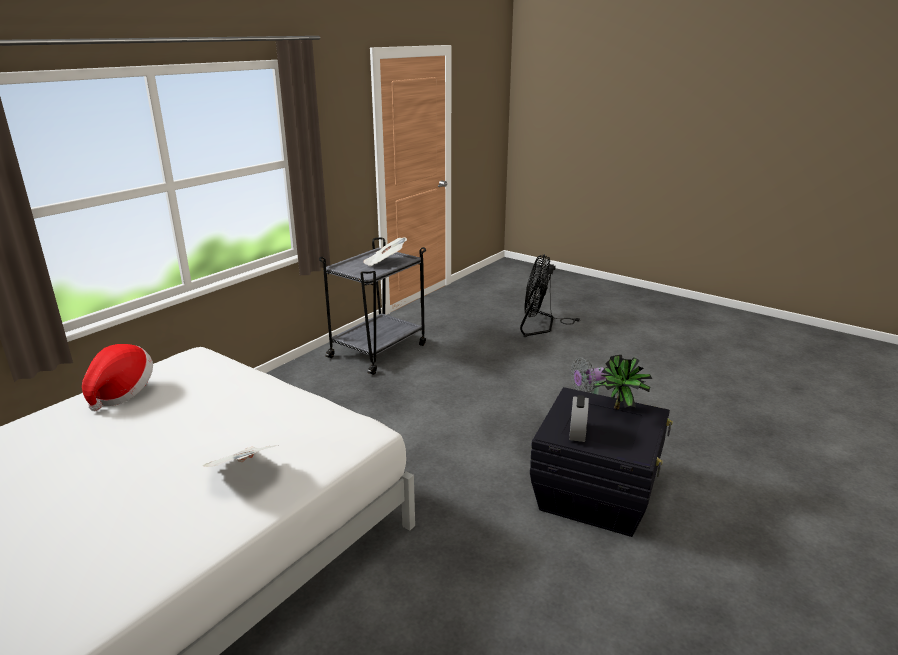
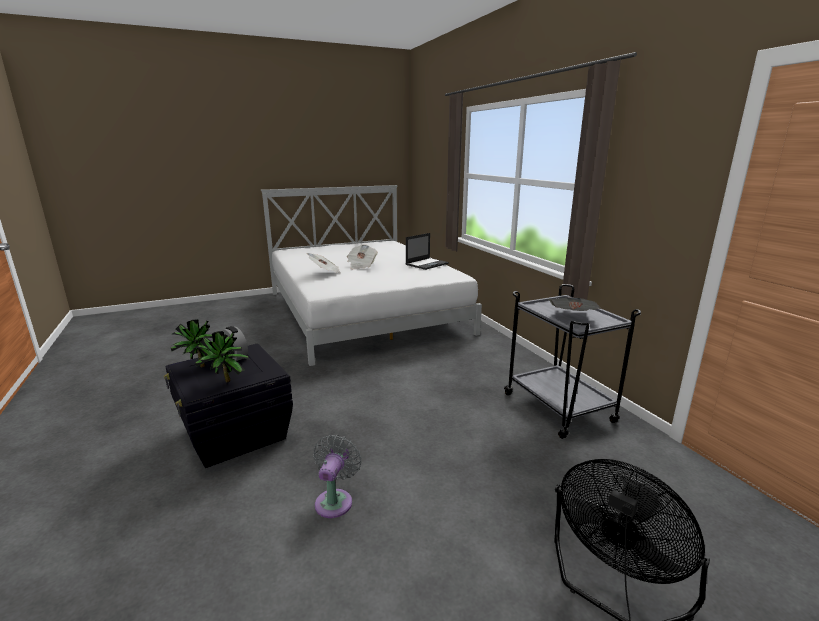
camera: 120 degrees right, 5 degrees down
hat [82,344,153,411] -> laptop [406,233,449,270]
none -> potted plant [171,319,214,367]
none -> newspaper [347,244,378,270]

